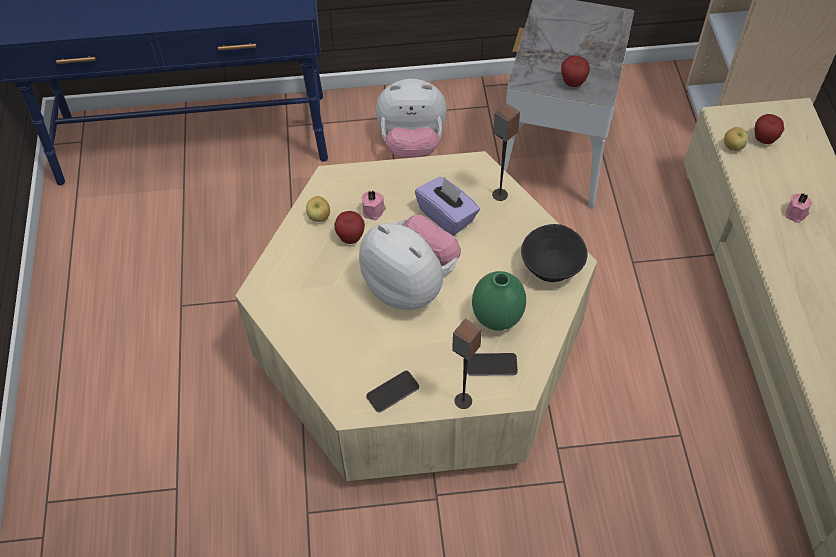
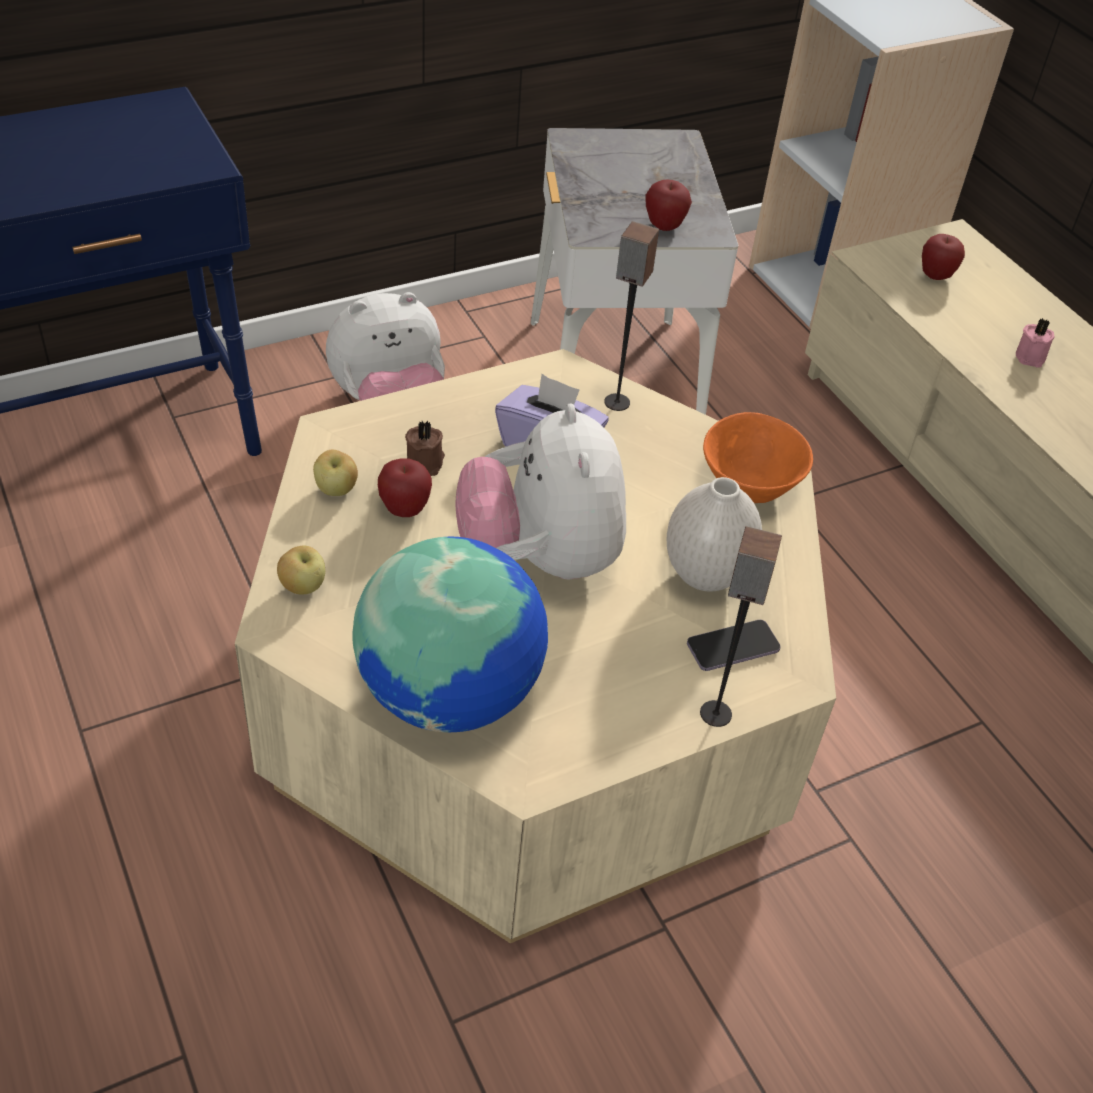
camera: 25 degrees left, 10 degrees down
plush toy [359,215,461,310] -> plush toy turned 120 degrees counterclockwise [455,404,626,579]
pink candle [361,190,386,220] -> brown candle [405,421,445,476]
phone [366,370,419,413] -> none
green vase [472,271,526,331] -> white vase [667,477,762,591]
black bowl [521,224,587,282] -> orange bowl [703,412,813,503]
apple [724,127,748,151] -> apple moved to [277,546,325,594]
none -> globe [352,537,548,732]

